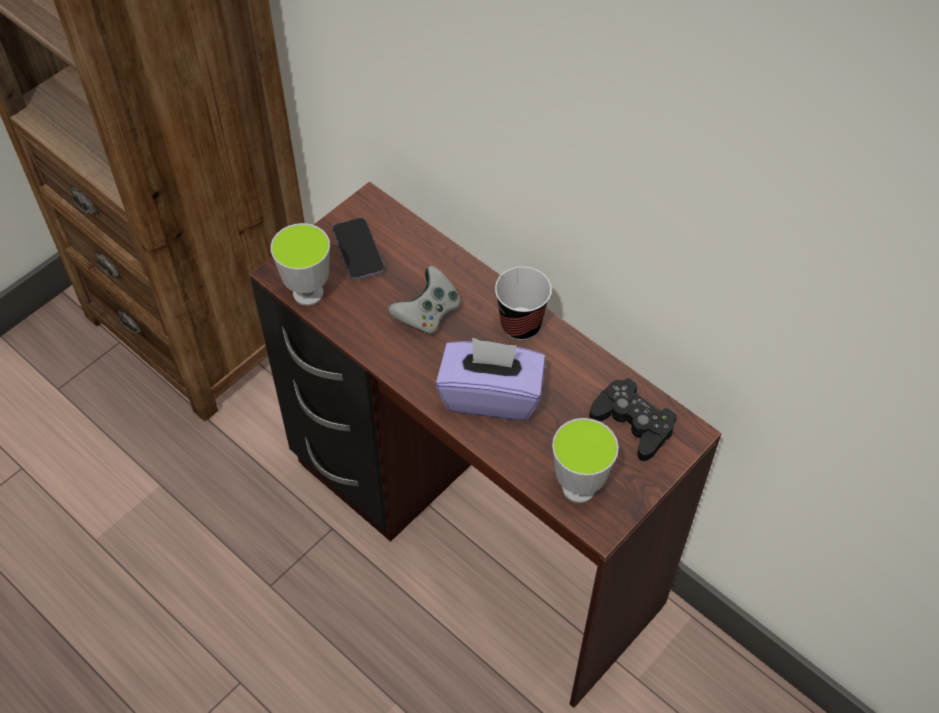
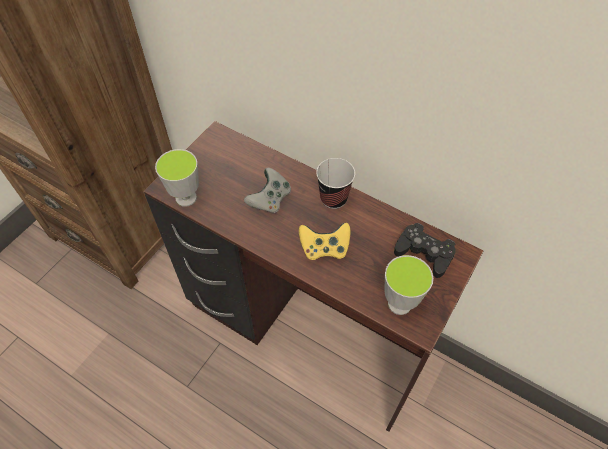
camera: 10 degrees left, 0 degrees up
phone [332,218,385,280] -> none
purple tissue box [435,338,546,420] -> yellow game controller [299,223,350,260]

